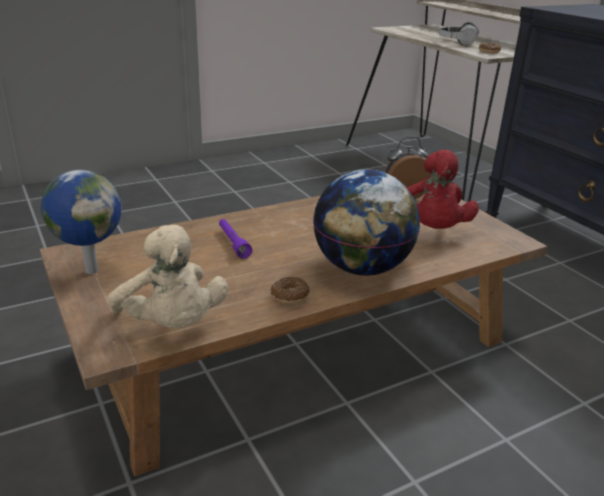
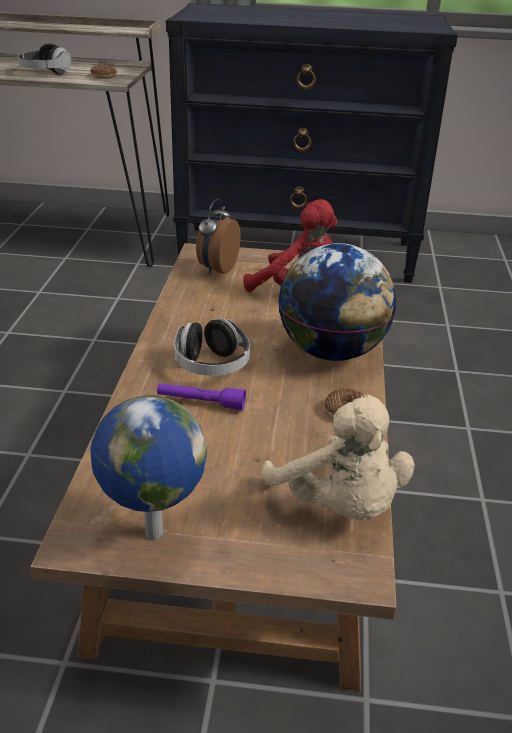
camera: 55 degrees left, 5 degrees up
beige plush toy [107,225,228,328] -> beige plush toy turned 60 degrees clockwise [261,394,415,520]
none -> headphones [174,318,250,376]

